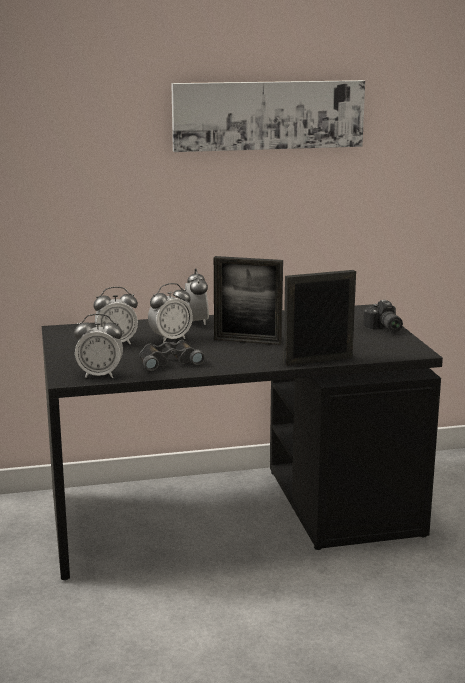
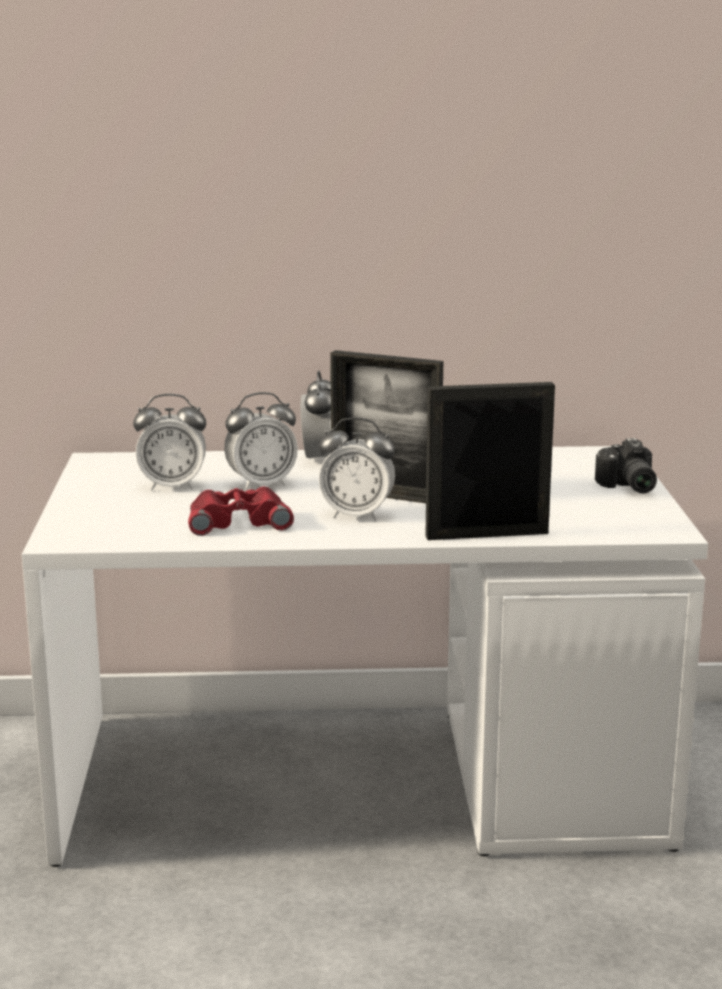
camera: 10 degrees right, 0 degrees up
black desk [42,304,443,580] -> white desk [22,446,708,867]
alarm clock [74,314,123,378] -> alarm clock moved to [319,417,395,521]
black binoculars [139,340,205,371] -> red binoculars [188,487,294,536]
picture [171,80,365,152] -> none

